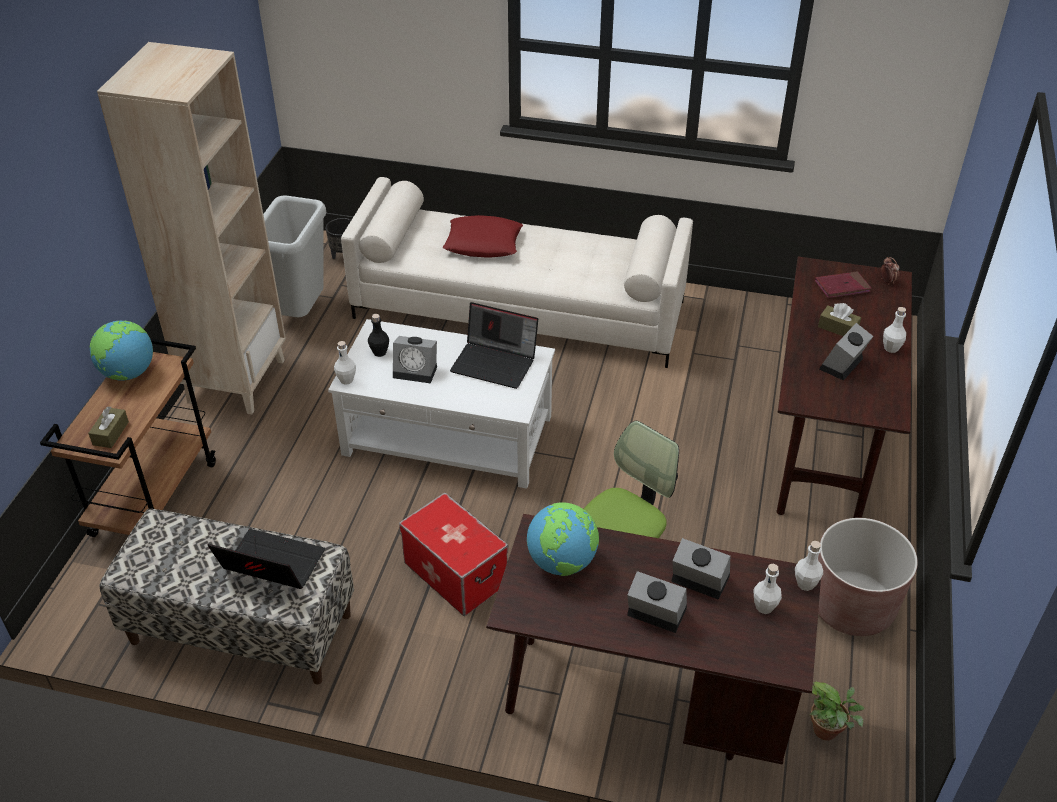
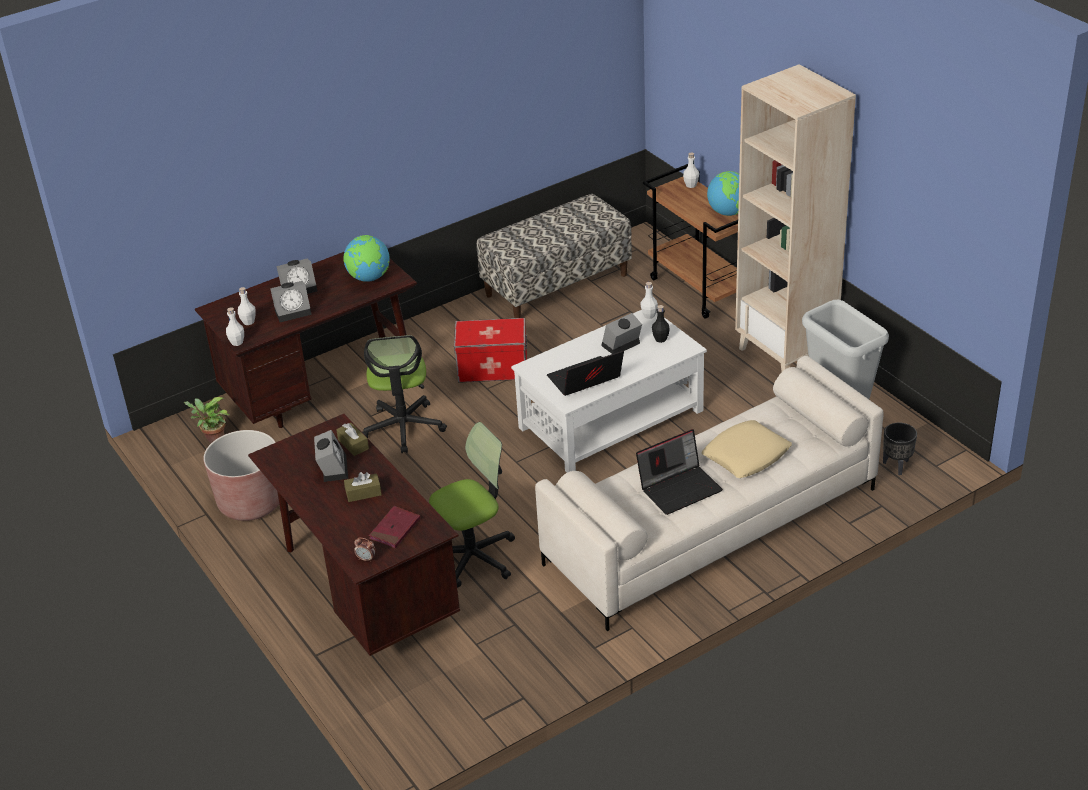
camera: 135 degrees right, 5 degrees down
brown tissue box [88,406,129,448] -> brown tissue box moved to [336,423,369,456]
laptop [208,529,325,589] -> laptop moved to [636,429,723,515]
red pillow [443,215,523,258] -> beige pillow [701,420,792,478]
white bottle [883,307,906,353] -> white bottle moved to [683,152,699,188]
none -> office chair [429,422,515,588]

